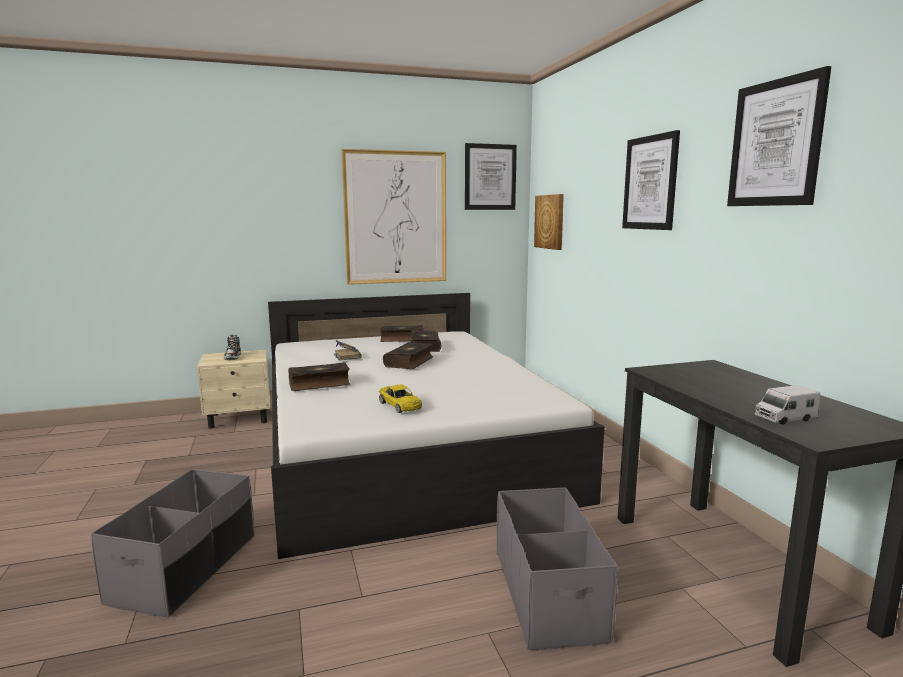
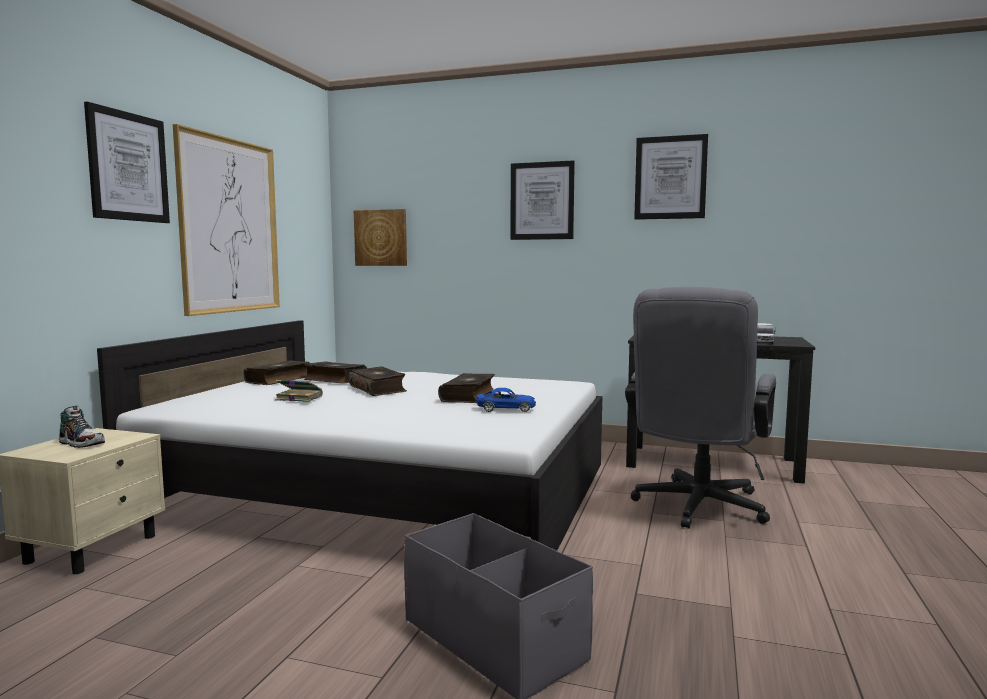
camera: 55 degrees left, 5 degrees down
book [288,362,350,391] -> book moved to [438,373,495,403]
yellow toy car [379,384,422,413] -> blue toy car [476,388,536,412]
picture [465,143,517,210] -> picture moved to [84,101,170,223]
grey storage box [497,487,618,650] -> grey office chair [625,287,776,529]

